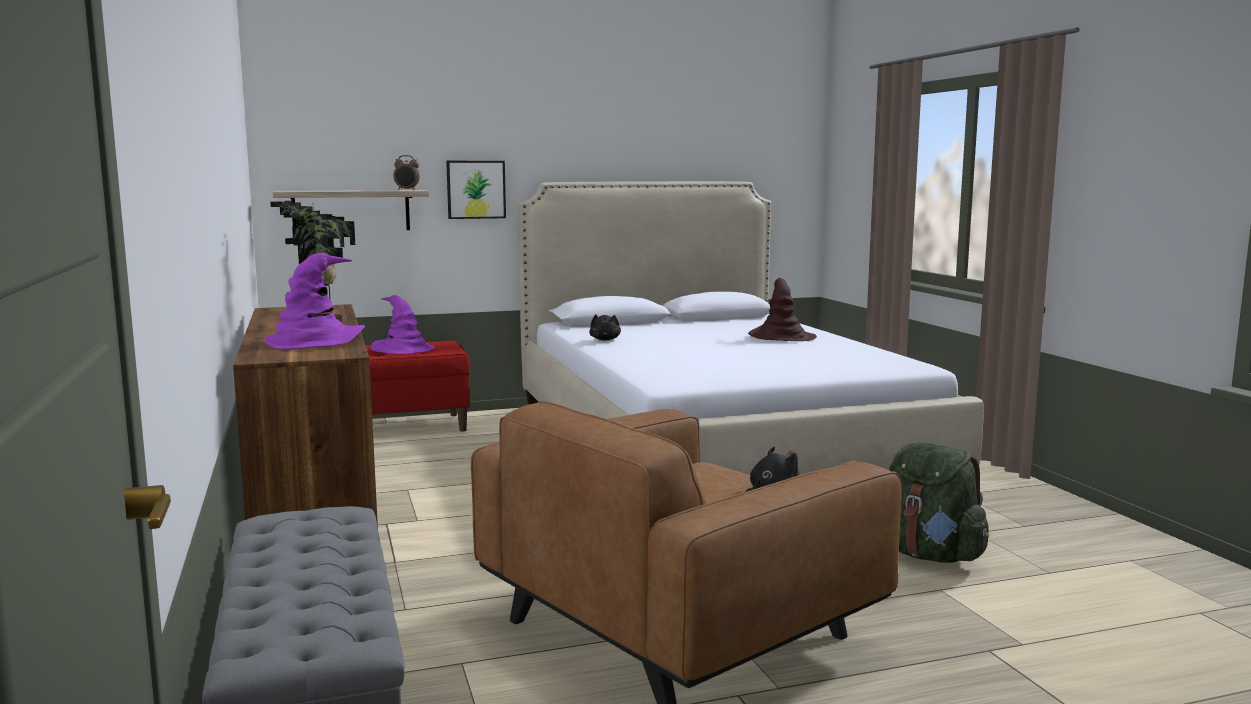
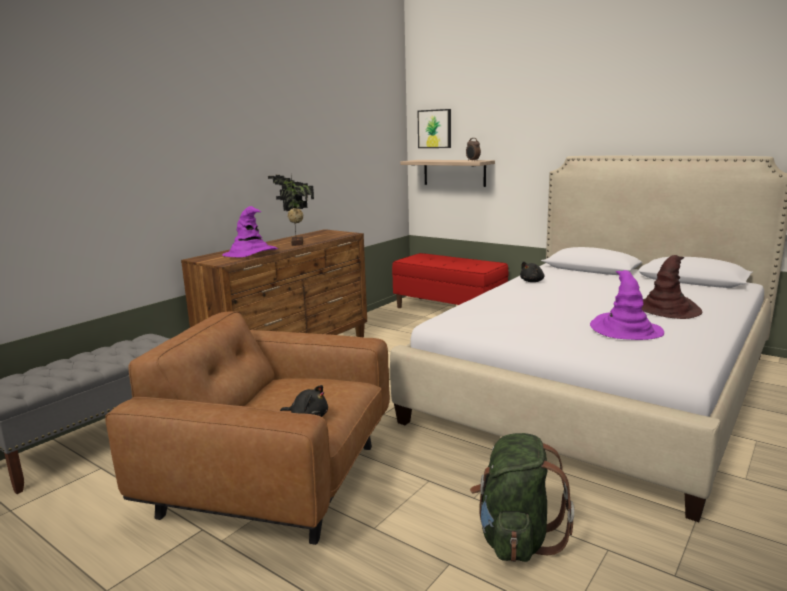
camera: 55 degrees right, 5 degrees up
purple hat [370,295,435,354] -> purple hat moved to [590,270,664,340]
picture [446,161,506,219] -> picture moved to [418,109,451,148]

